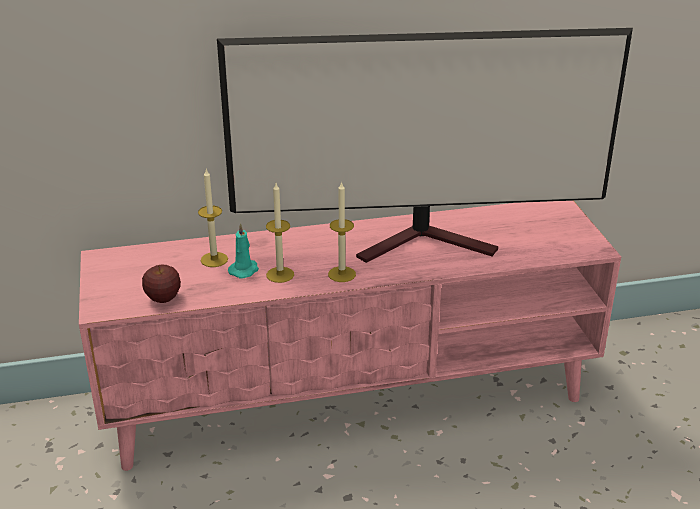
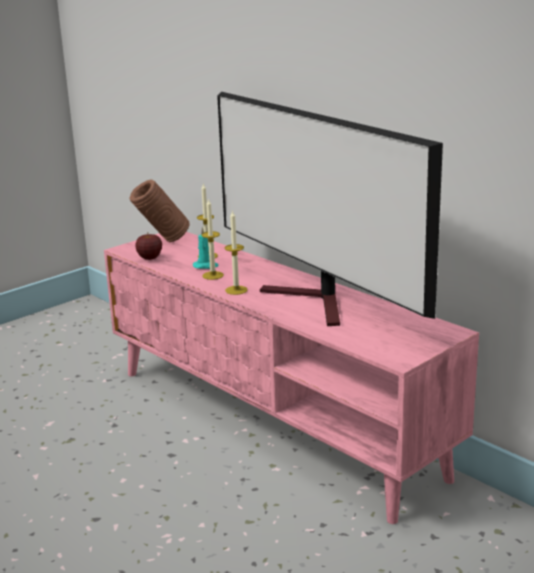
camera: 60 degrees right, 10 degrees down
none -> brown vase [129,179,190,242]

